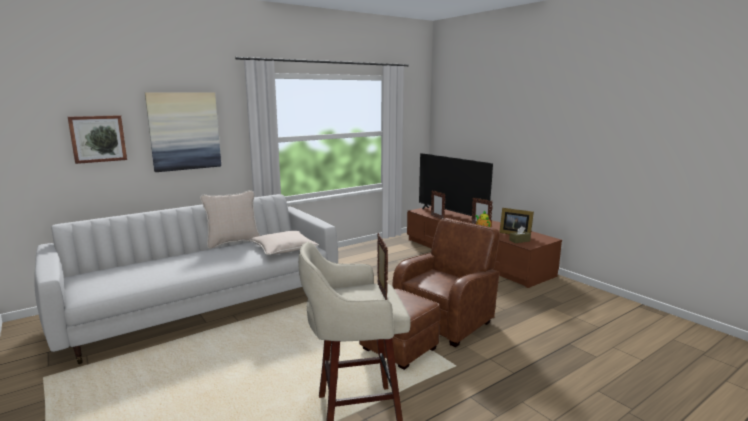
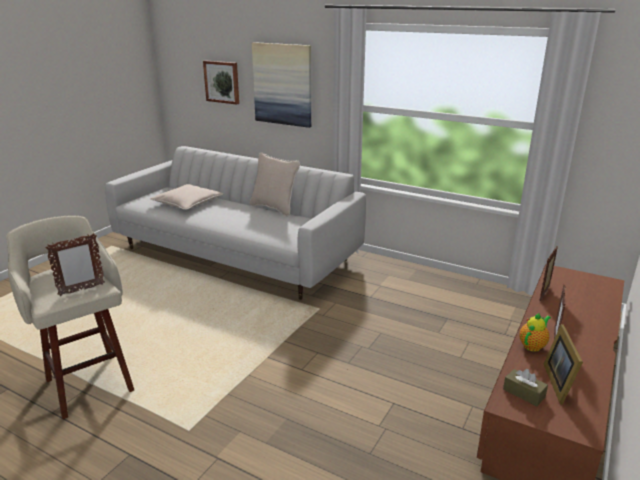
camera: 65 degrees right, 10 degrees up
beige pillow [249,231,319,255] -> beige pillow moved to [150,184,223,210]
brown armchair [359,218,500,370] -> none
television [419,153,493,216] -> none

